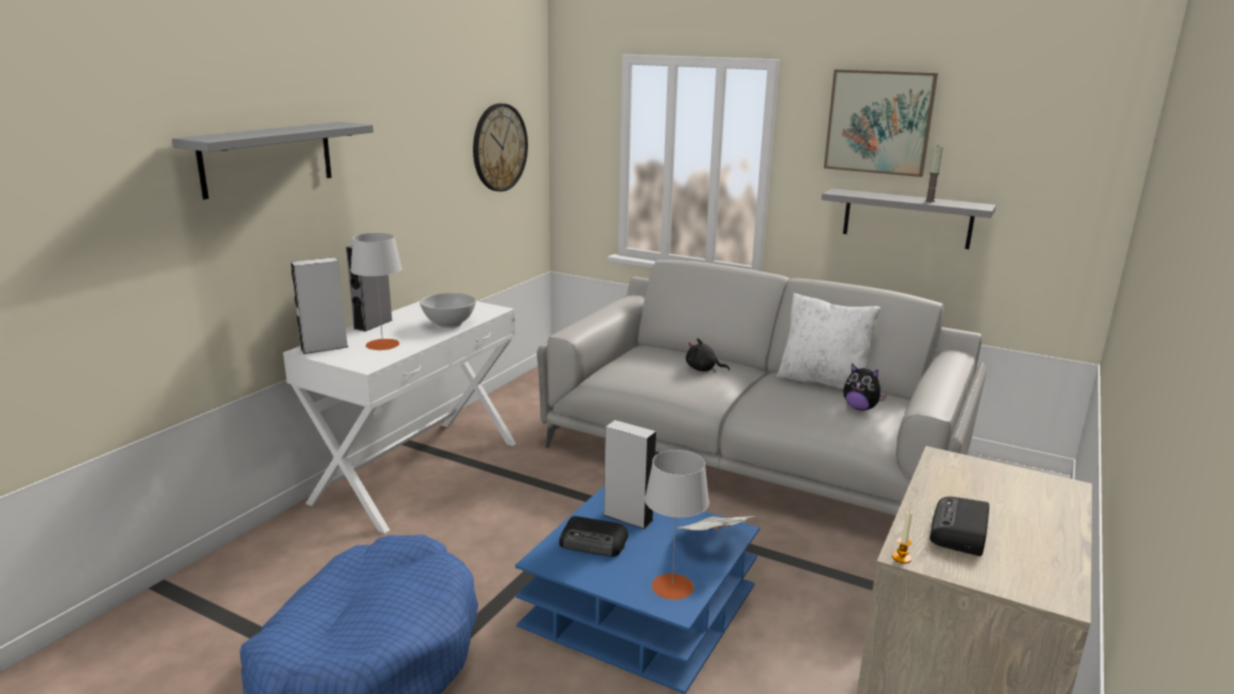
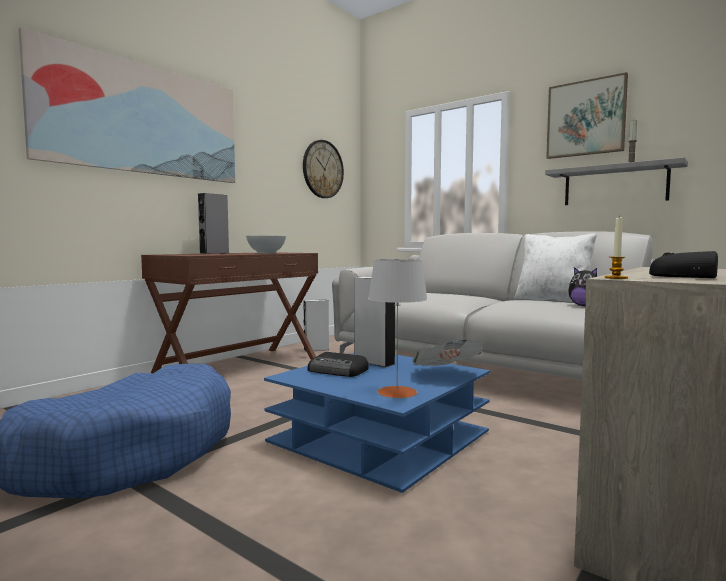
camera: 10 degrees right, 15 degrees down
grey shelf [172,122,374,199] -> picture [19,27,235,183]
white console table [283,301,516,533] -> brown console table [141,252,318,373]
grey speaker [291,257,348,354] -> grey speaker moved to [303,299,329,352]
grey table lamp [350,233,402,350] -> none
black plush toy [686,338,730,372] -> none

